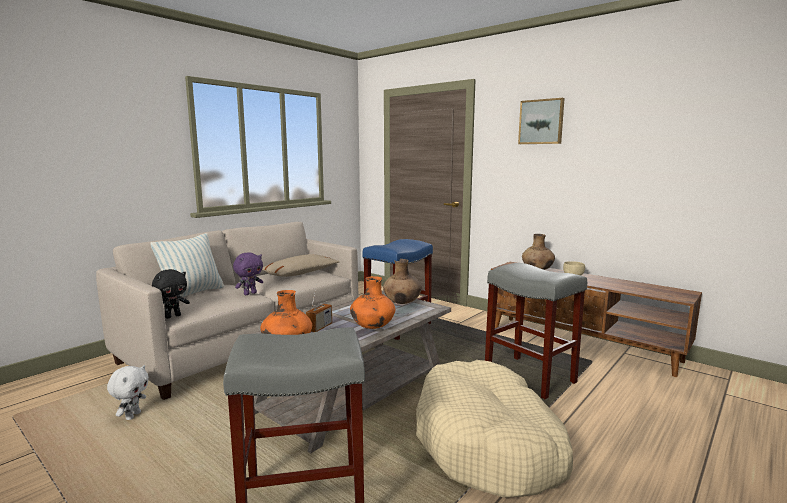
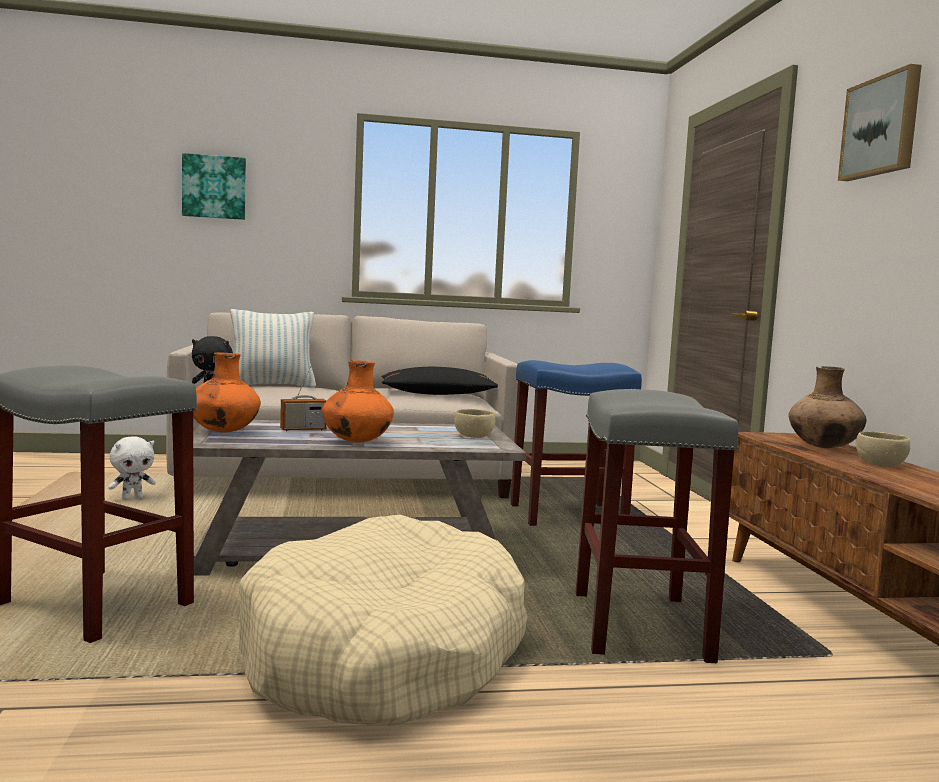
camera: 40 degrees right, 5 degrees down
purple plush toy [233,252,263,295] -> none
beige pillow [262,254,339,277] -> black pillow [382,367,498,395]
brown vase [383,259,422,304] -> beige bowl [454,409,495,438]
none -> picture [182,153,246,220]

